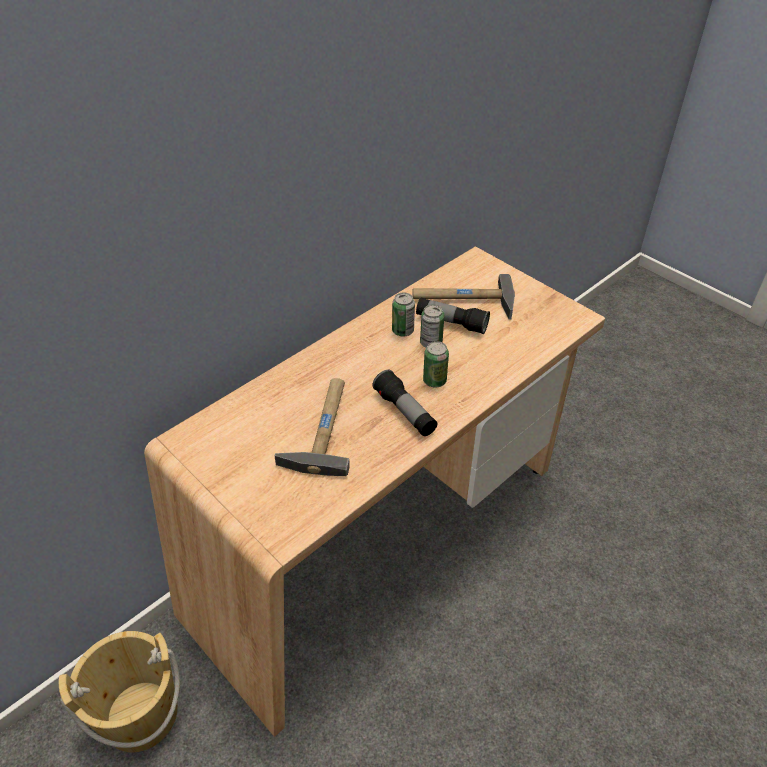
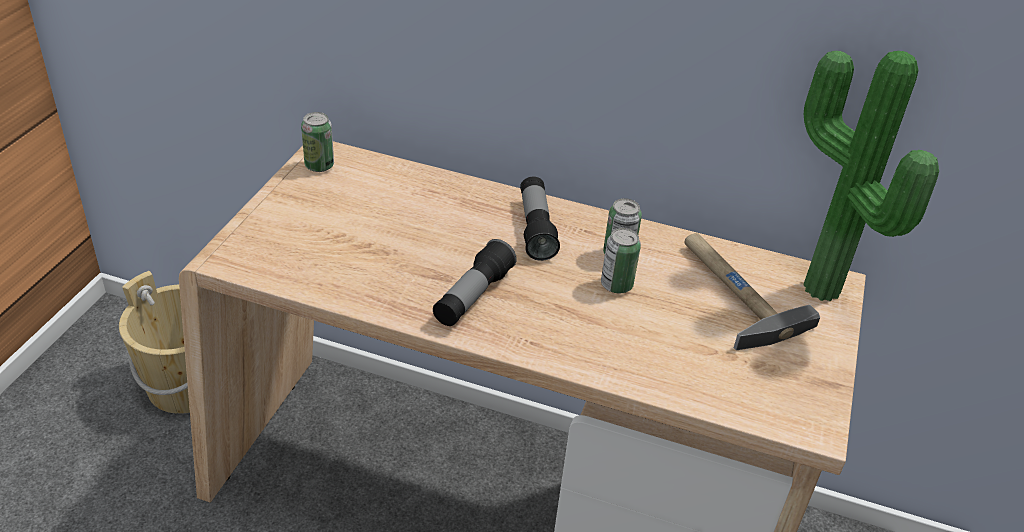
camera: 60 degrees right, 5 degrees down
hammer [274,378,350,476] -> none
flashlight [416,297,490,334] -> flashlight moved to [520,177,560,261]
can [423,341,449,387] -> can moved to [301,112,334,172]
none -> potted plant [803,51,939,301]

